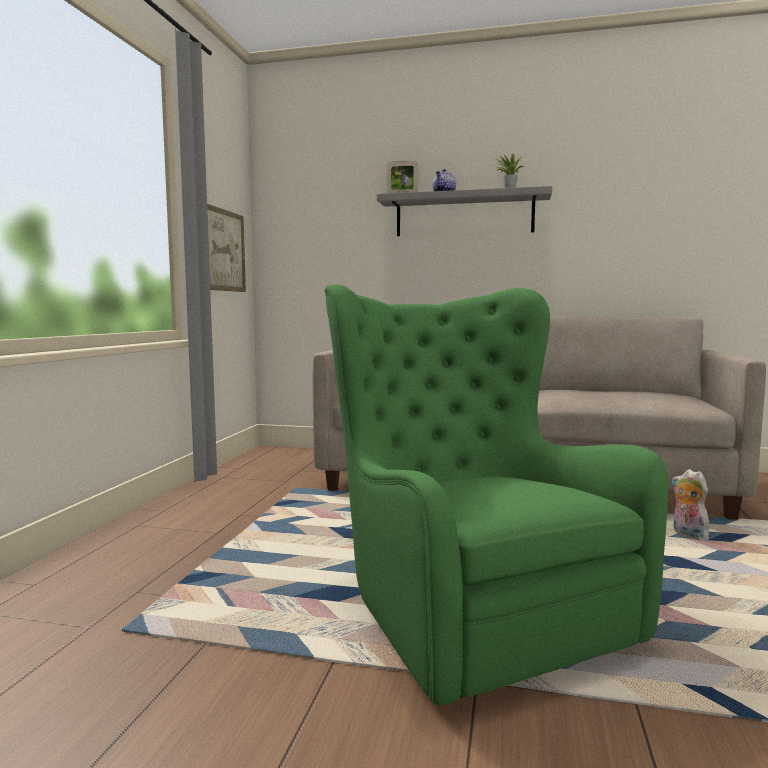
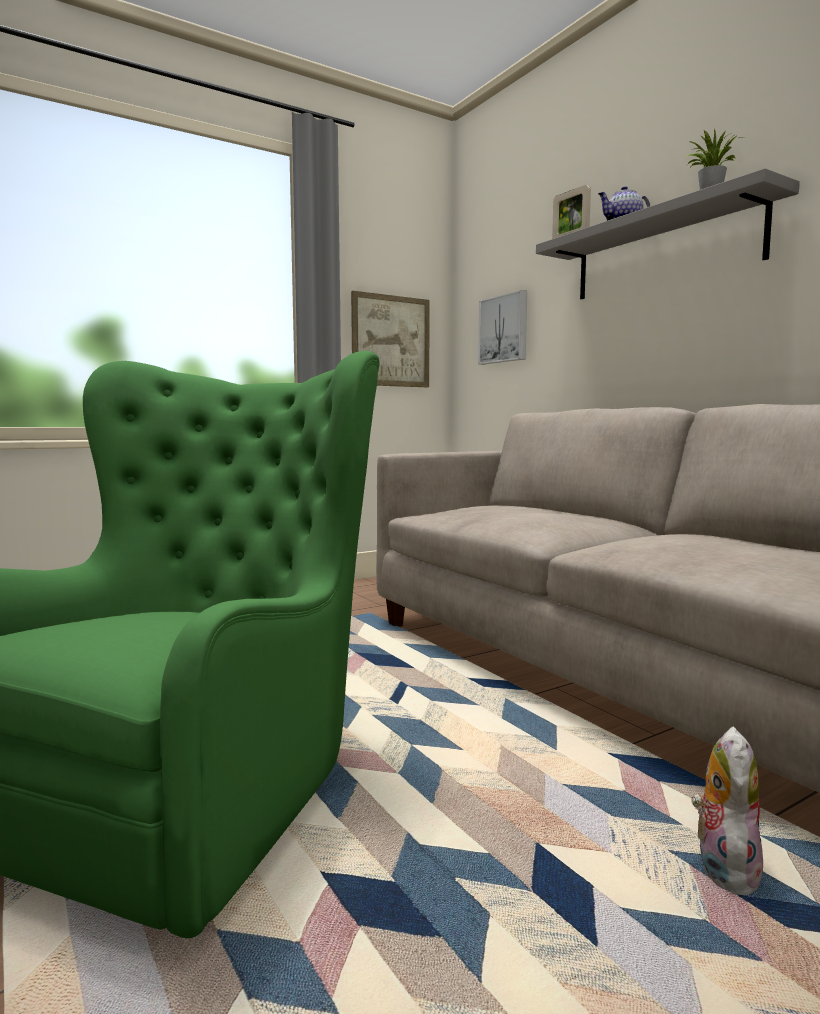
camera: 45 degrees right, 0 degrees up
none -> picture [478,290,527,364]

